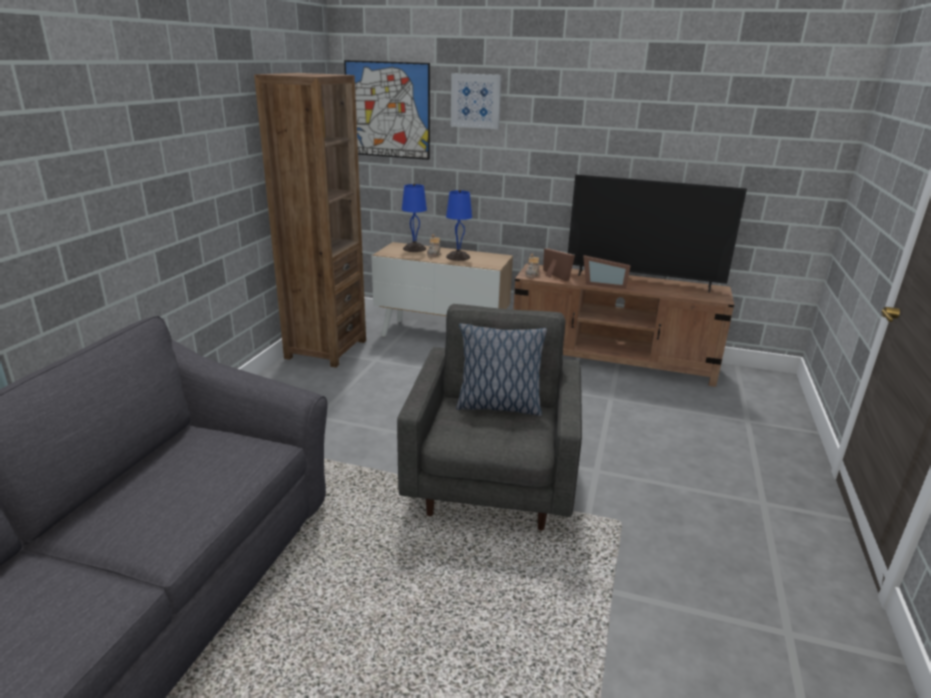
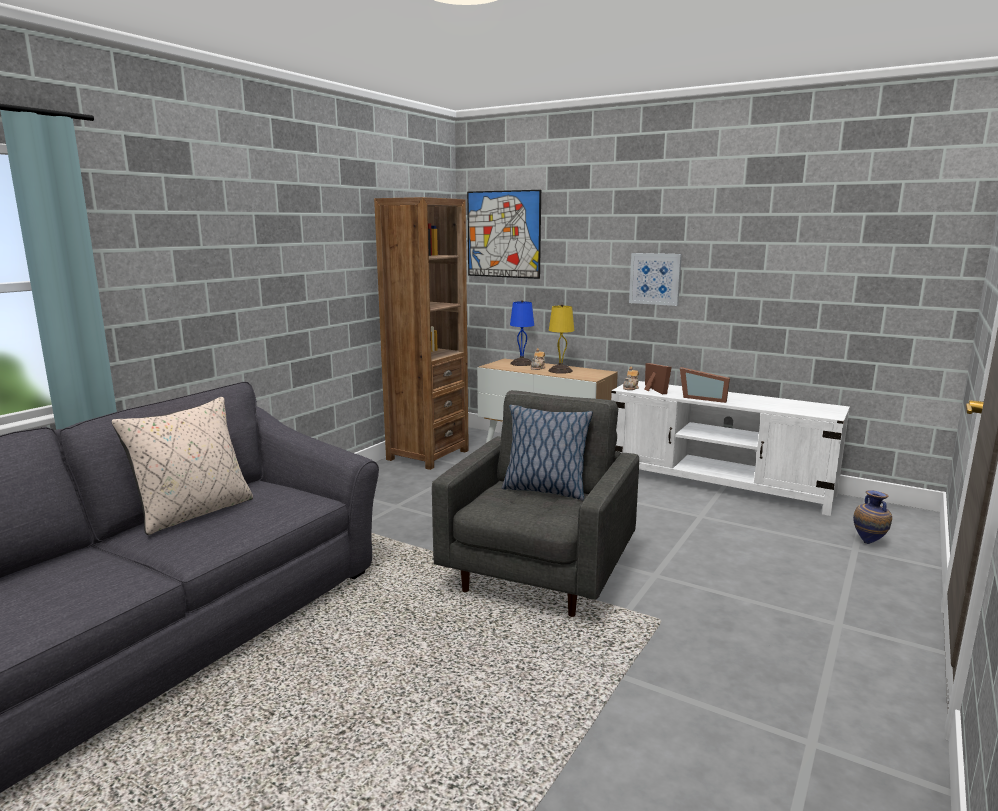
camera: 15 degrees right, 10 degrees down
blue table lamp [446,190,472,261] -> yellow table lamp [549,304,574,374]
picture [451,73,501,129] -> picture moved to [629,253,682,306]
brown tv stand [513,264,734,387] -> white tv stand [611,381,850,516]
television [568,174,747,293] -> none
none -> beige pillow [111,397,253,535]
none -> vase [853,490,892,544]

